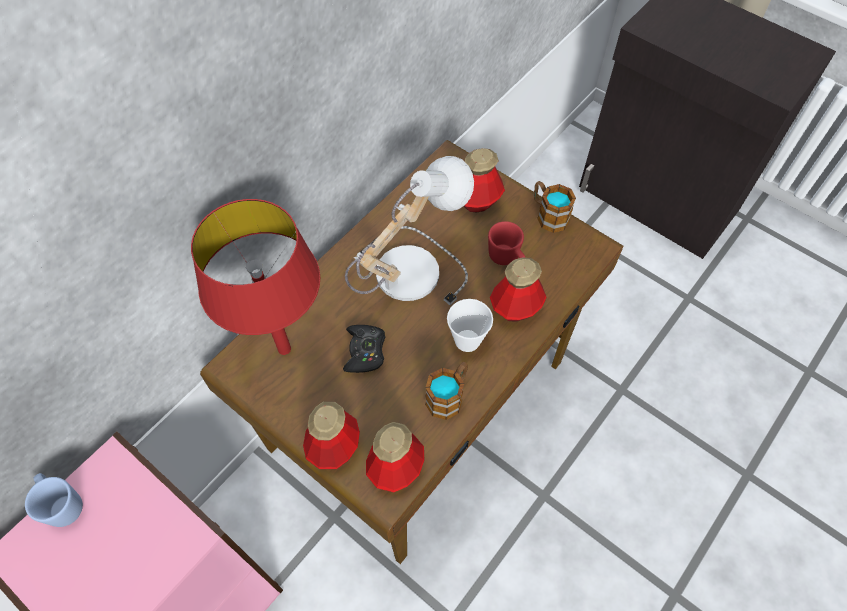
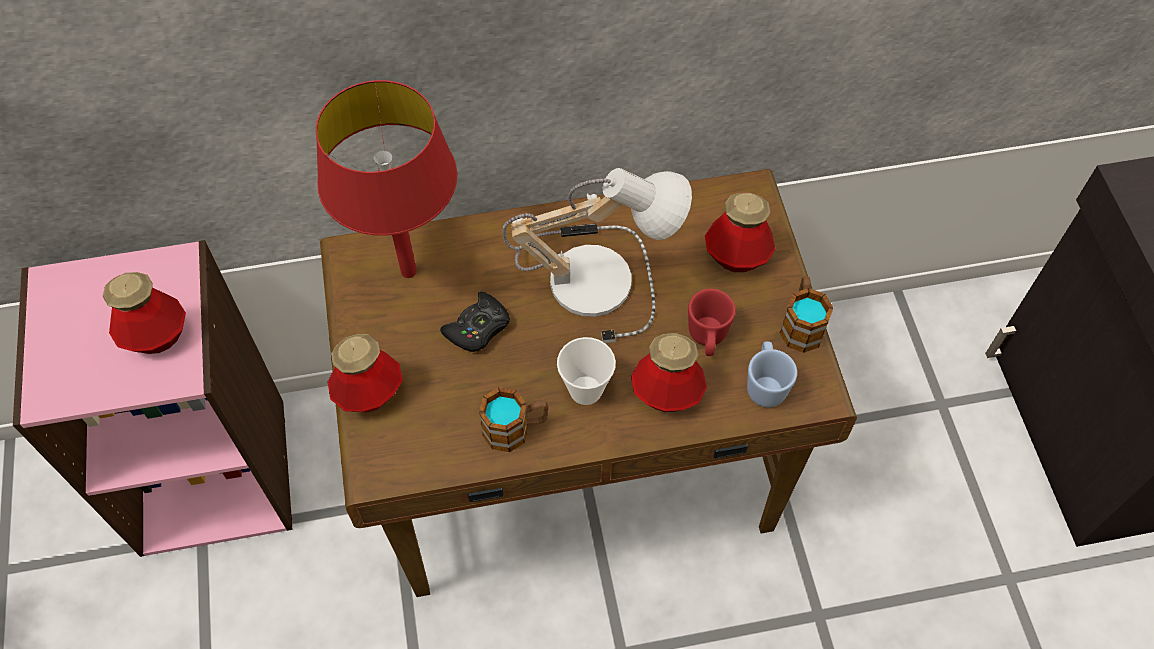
camera: 40 degrees right, 0 degrees up
blue mug [25,473,83,527] -> blue mug moved to [747,341,797,407]
bottle [366,422,424,492] -> bottle moved to [103,272,186,354]

